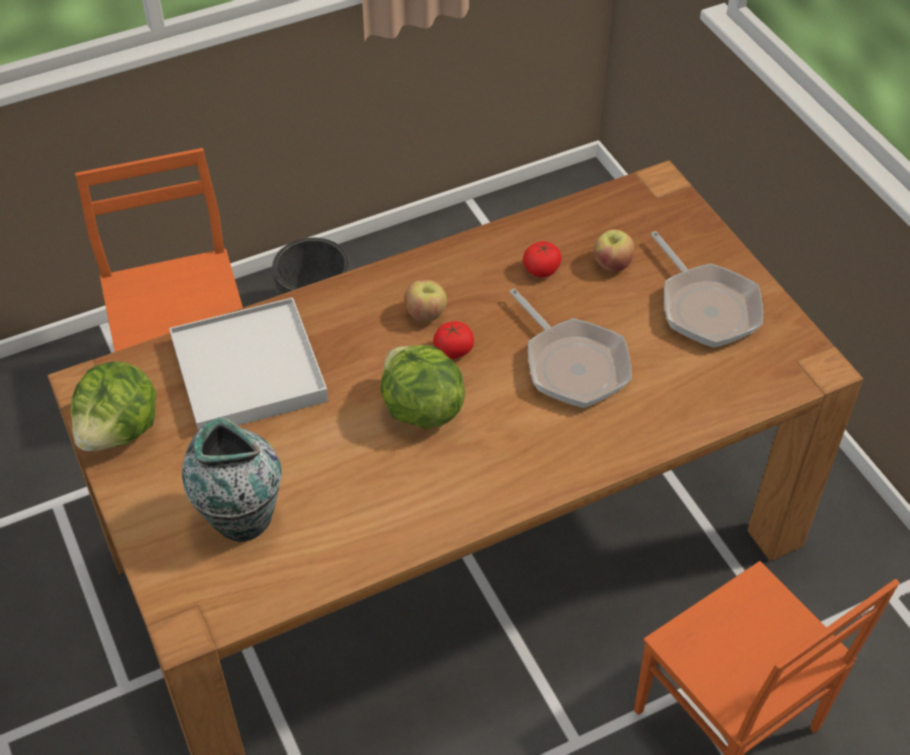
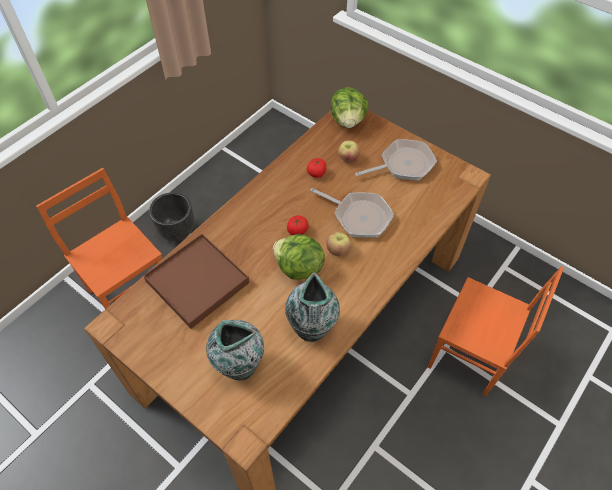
camera: 25 degrees left, 5 degrees up
lettuce [71,361,156,451] -> lettuce moved to [331,87,368,128]
white tray [169,297,328,430] -> brown tray [143,234,249,329]
apple [405,280,447,323] -> apple moved to [326,232,351,256]
frying pan [651,231,763,348] -> frying pan turned 60 degrees counterclockwise [355,139,437,180]
none -> vase [285,272,340,342]

